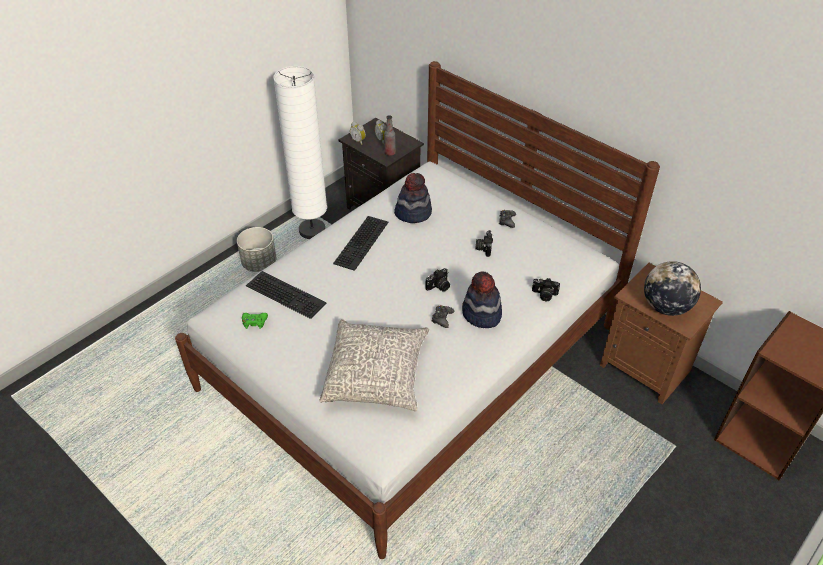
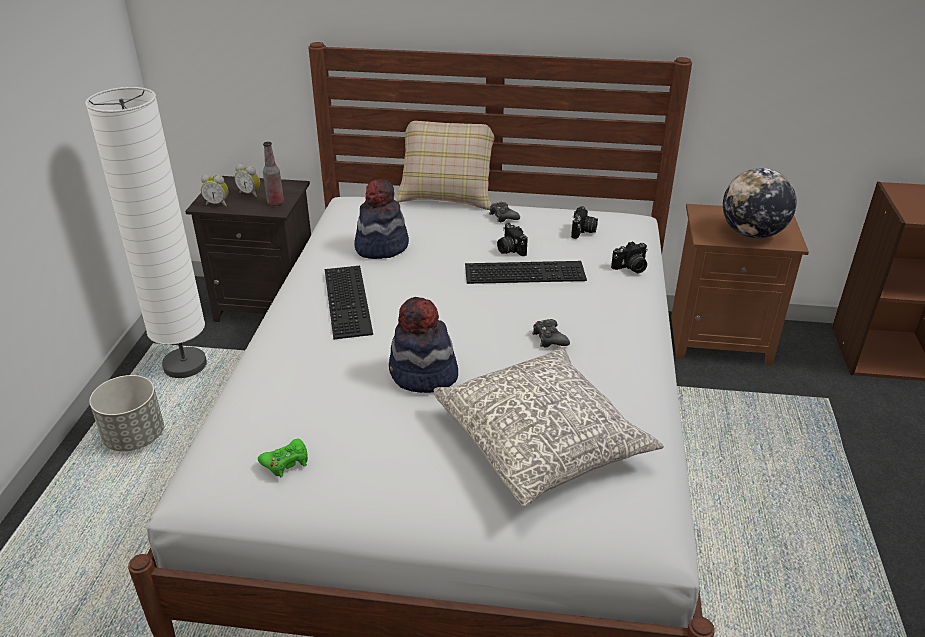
camera: 35 degrees left, 10 degrees down
keyboard [246,271,327,319] -> keyboard moved to [465,261,587,284]
camera [425,268,450,292] -> camera moved to [571,206,598,239]
hat [462,271,502,328] -> hat moved to [389,297,458,393]
none -> beige pillow [396,108,495,210]

